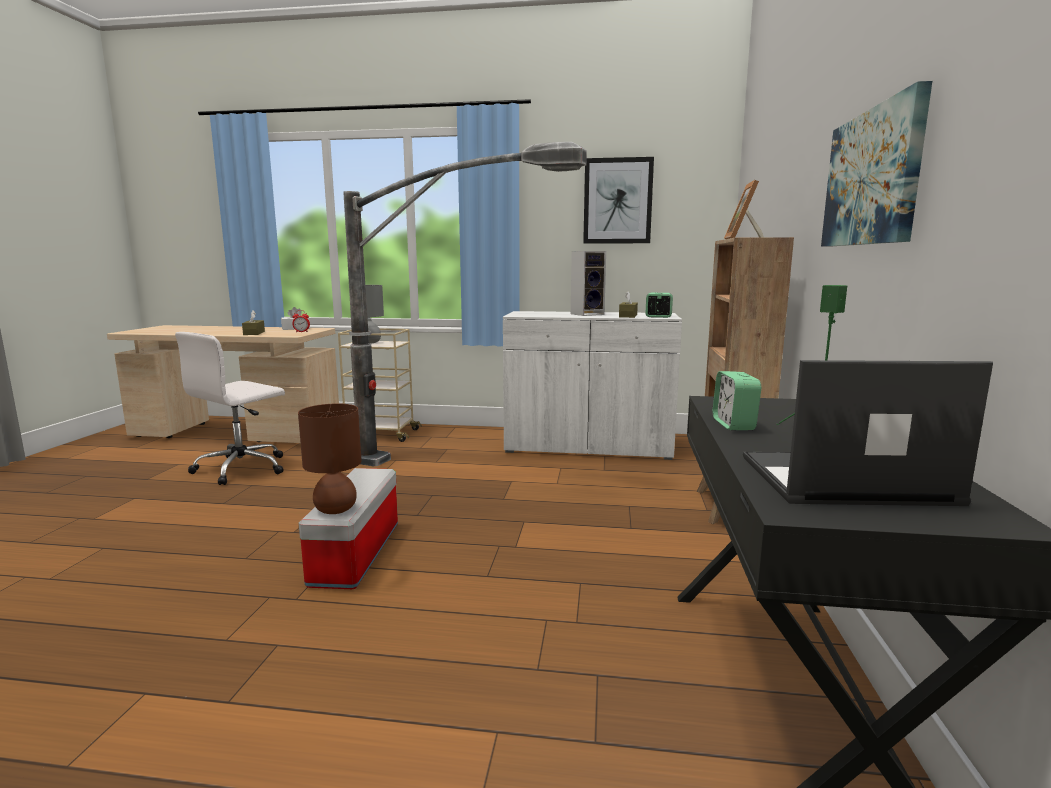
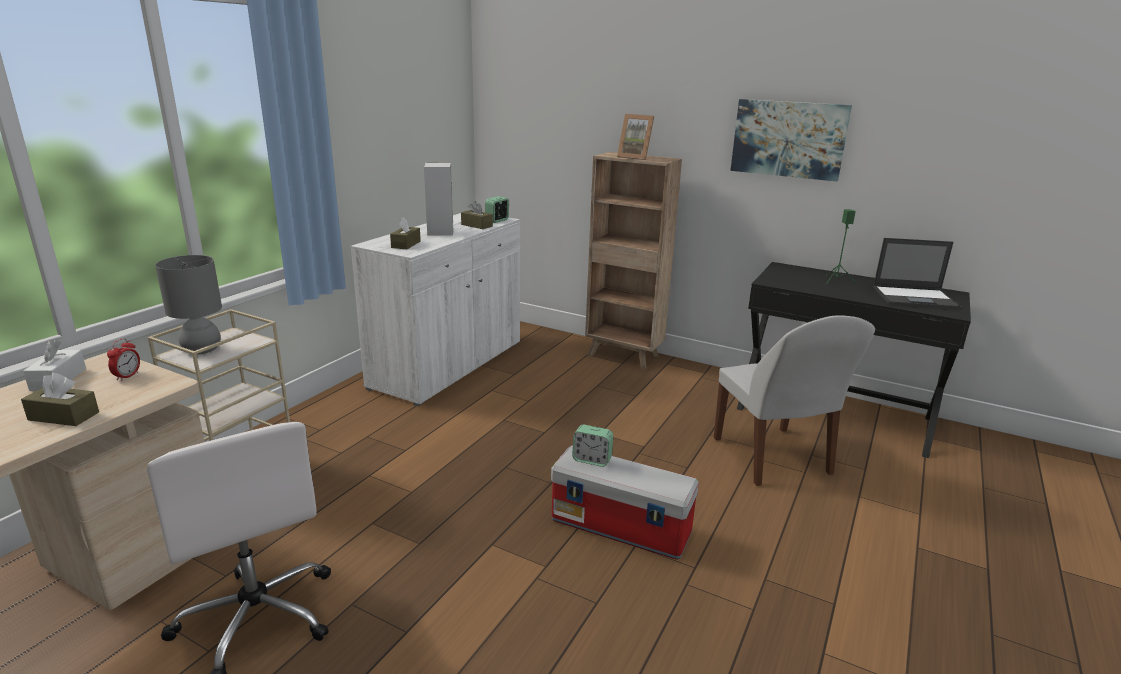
camera: 70 degrees left, 10 degrees up
brown table lamp [298,404,362,514] -> none
floor lamp [343,142,587,466] -> none
picture [583,157,654,244] -> none
alarm clock [713,371,761,430] -> alarm clock moved to [572,425,613,467]
laptop [743,360,993,506] -> laptop turned 105 degrees counterclockwise [873,238,961,310]
none -> brown tissue box [390,217,421,249]
none -> white chair [714,315,875,486]

